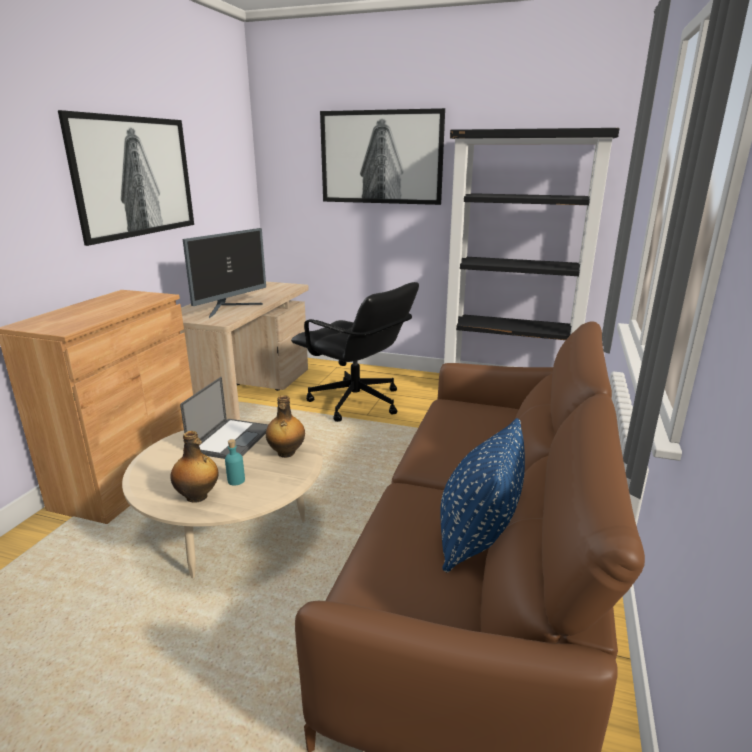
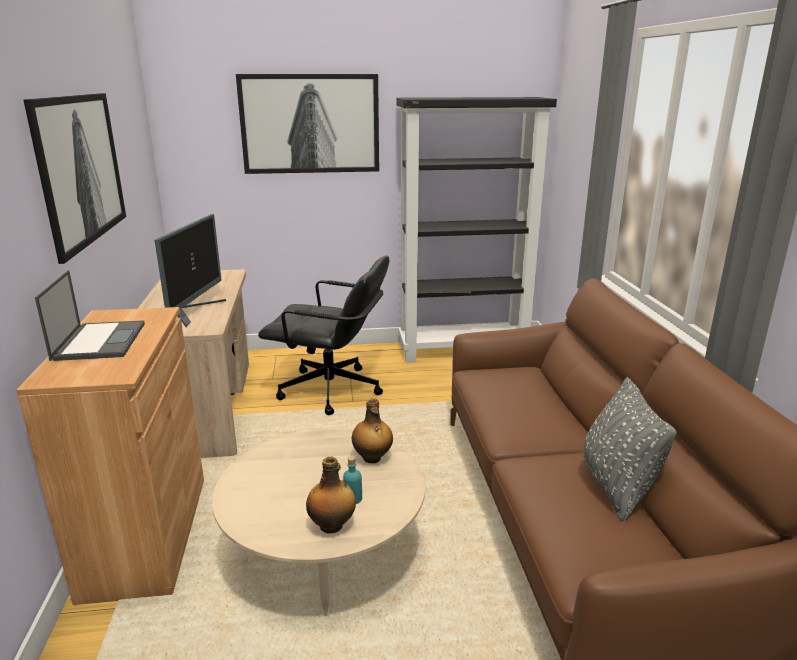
camera: 25 degrees left, 0 degrees up
laptop [180,377,268,459] -> laptop moved to [35,270,145,361]
blue pillow [440,418,525,573] -> grey pillow [583,377,677,522]

